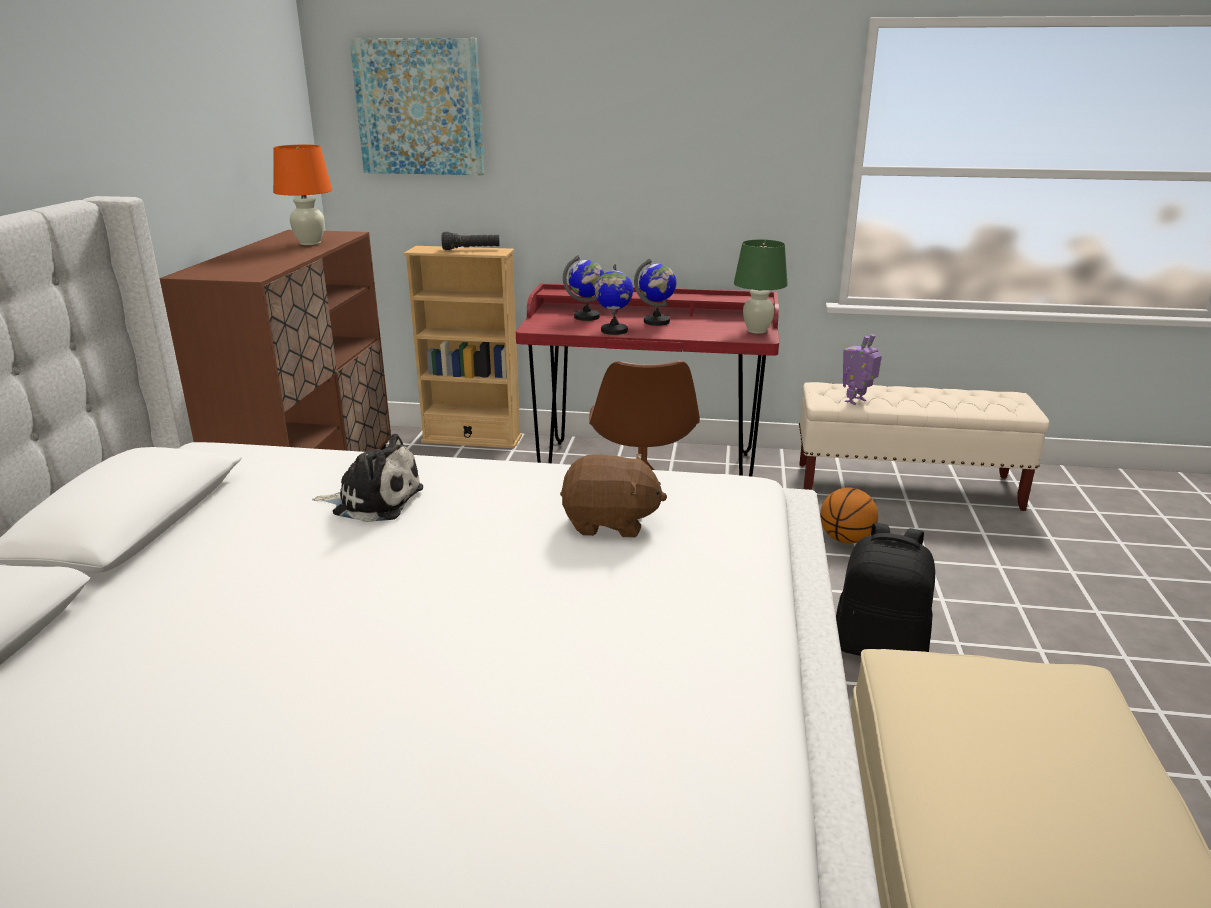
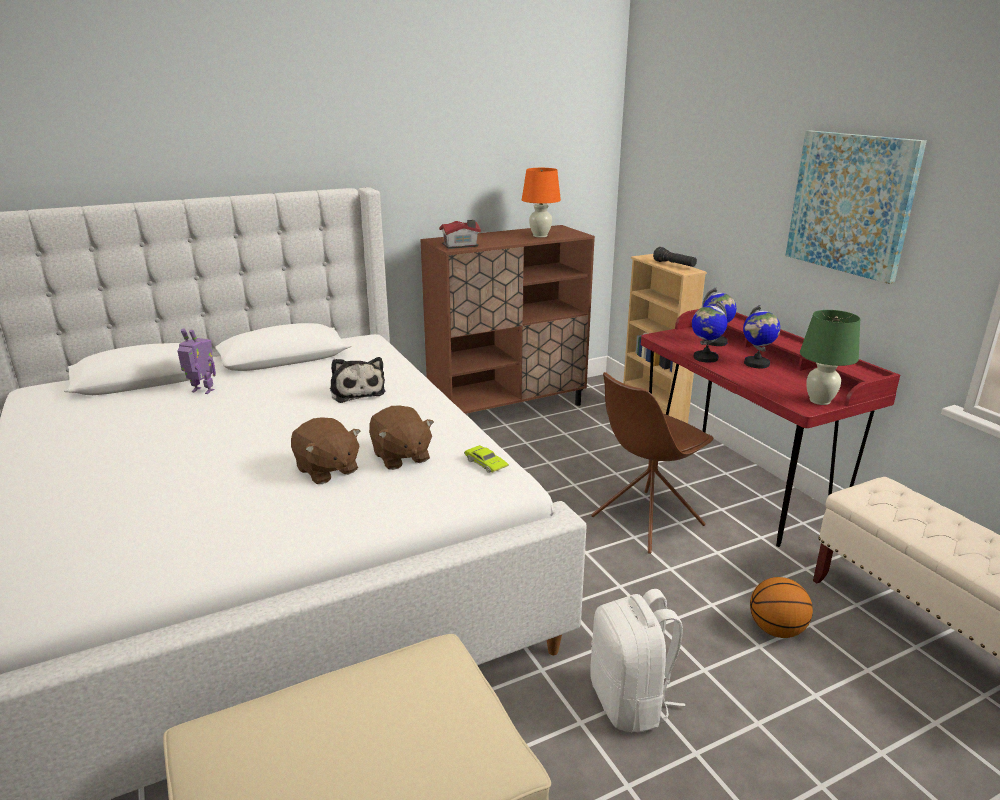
camera: 55 degrees right, 0 degrees up
picture [349,38,484,175] -> picture moved to [785,131,927,284]
black backpack [836,523,935,656] -> white backpack [590,589,685,732]
toy robot [843,334,882,405] -> toy robot moved to [177,329,216,394]
none -> brown plush toy [291,417,360,484]
none -> toy house [439,219,481,249]
none -> green toy car [464,445,509,473]

